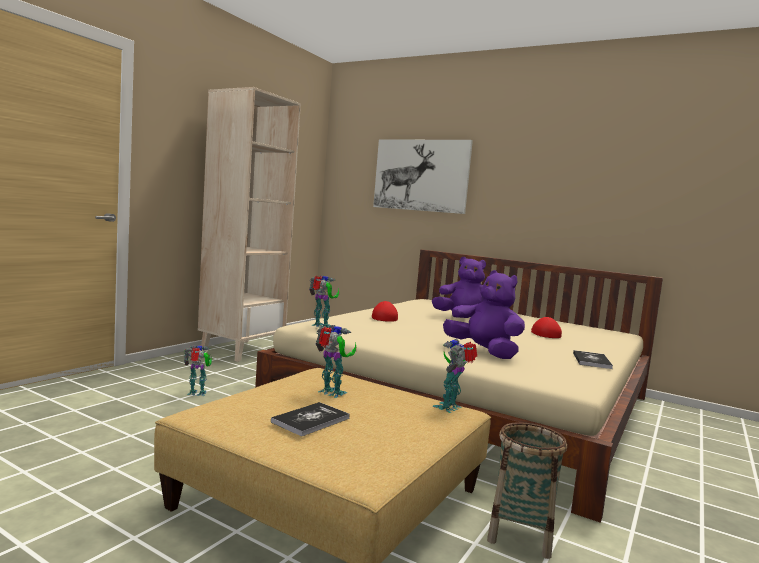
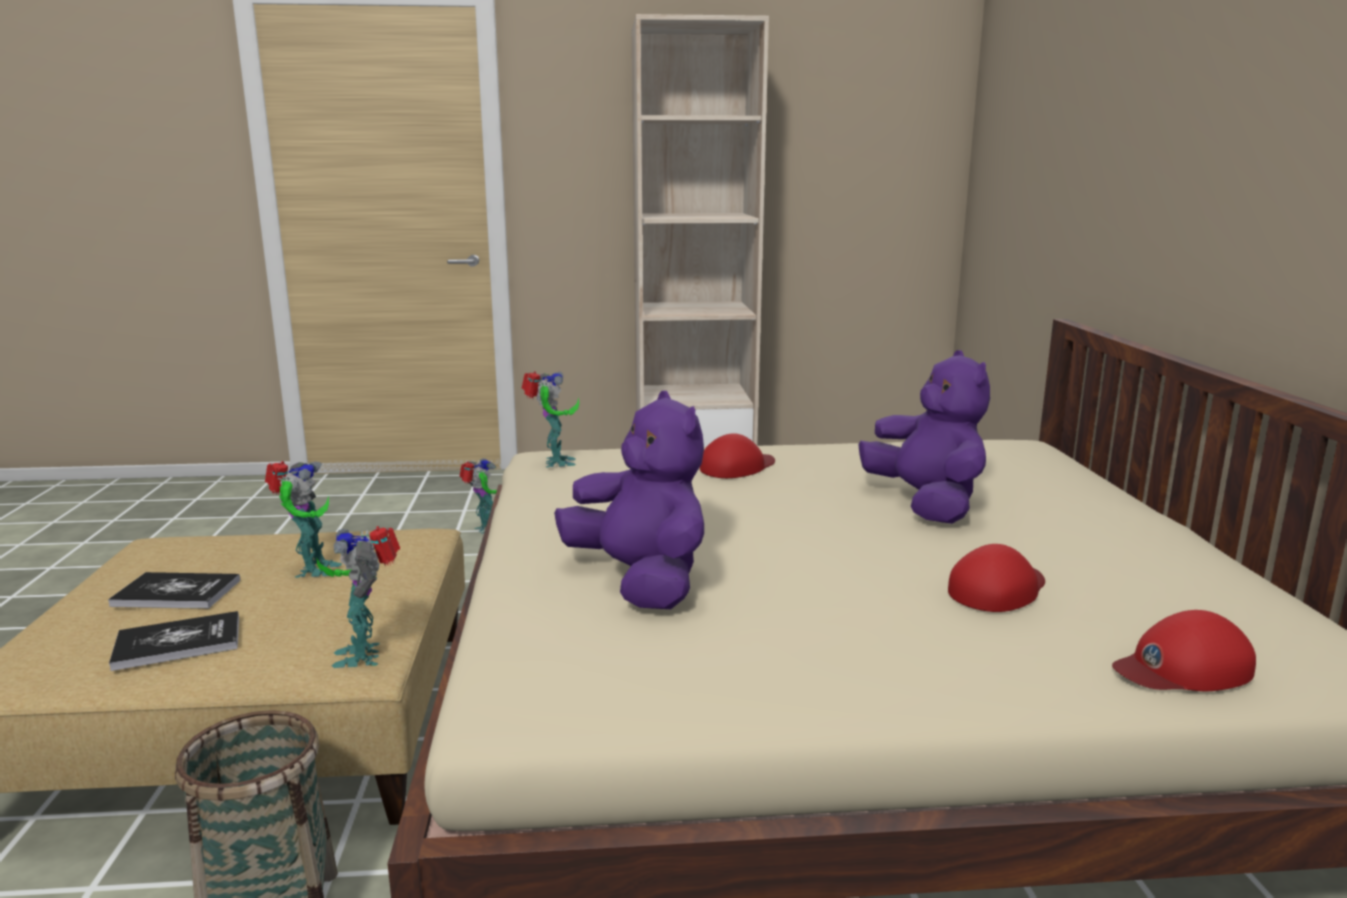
camera: 55 degrees right, 10 degrees up
picture [373,140,473,214] -> none
toy robot [433,339,477,413] -> toy robot turned 105 degrees counterclockwise [316,526,400,668]
purple plush toy [443,270,525,359] -> purple plush toy turned 45 degrees counterclockwise [554,391,704,609]
book [573,350,613,369] -> book moved to [109,611,239,671]
none -> red cap [1112,610,1256,691]

